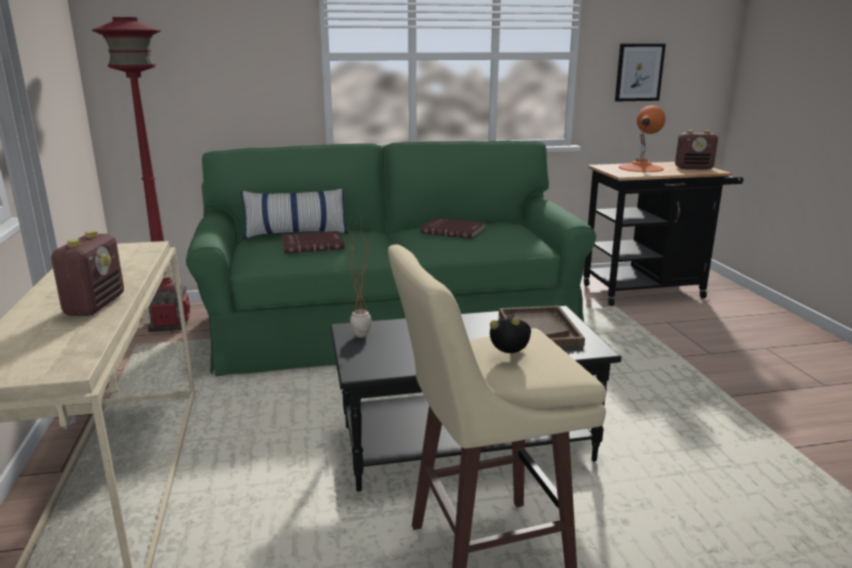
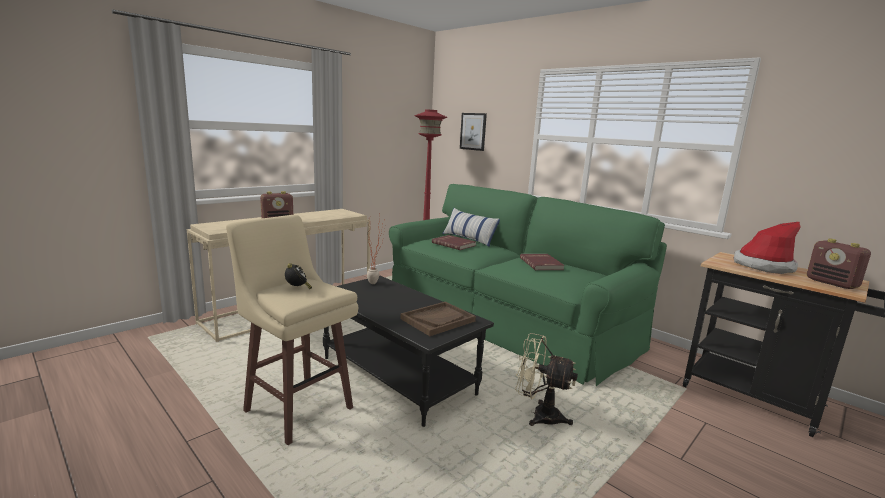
camera: 55 degrees right, 5 degrees down
picture [615,44,666,102] -> picture moved to [460,113,487,151]
orange table lamp [618,105,666,172] -> hat [733,222,801,274]
none -> beige fan [515,333,578,426]

